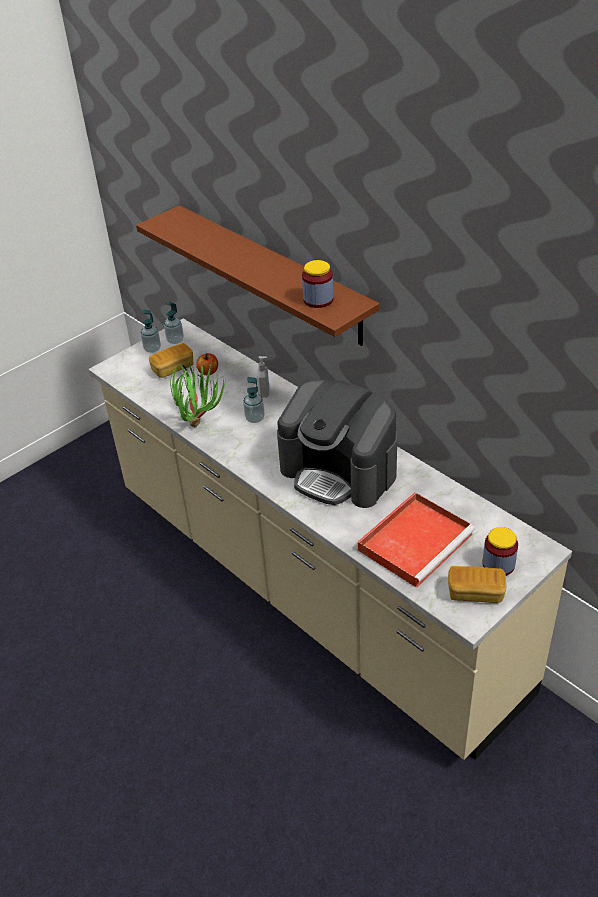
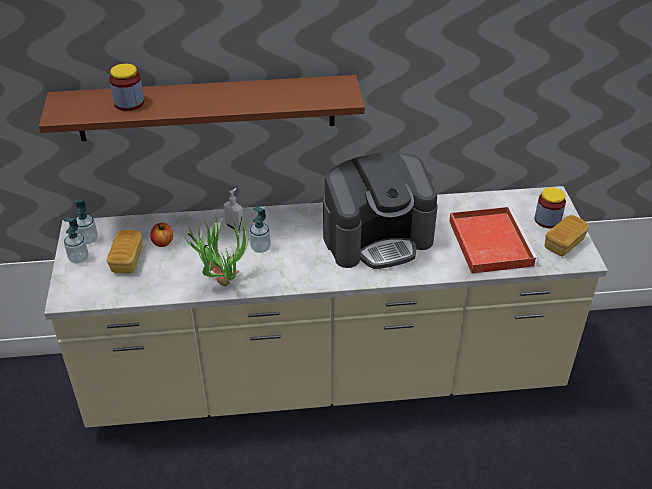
camera: 55 degrees left, 0 degrees up
jar [302,260,333,308] -> jar moved to [109,63,144,111]

